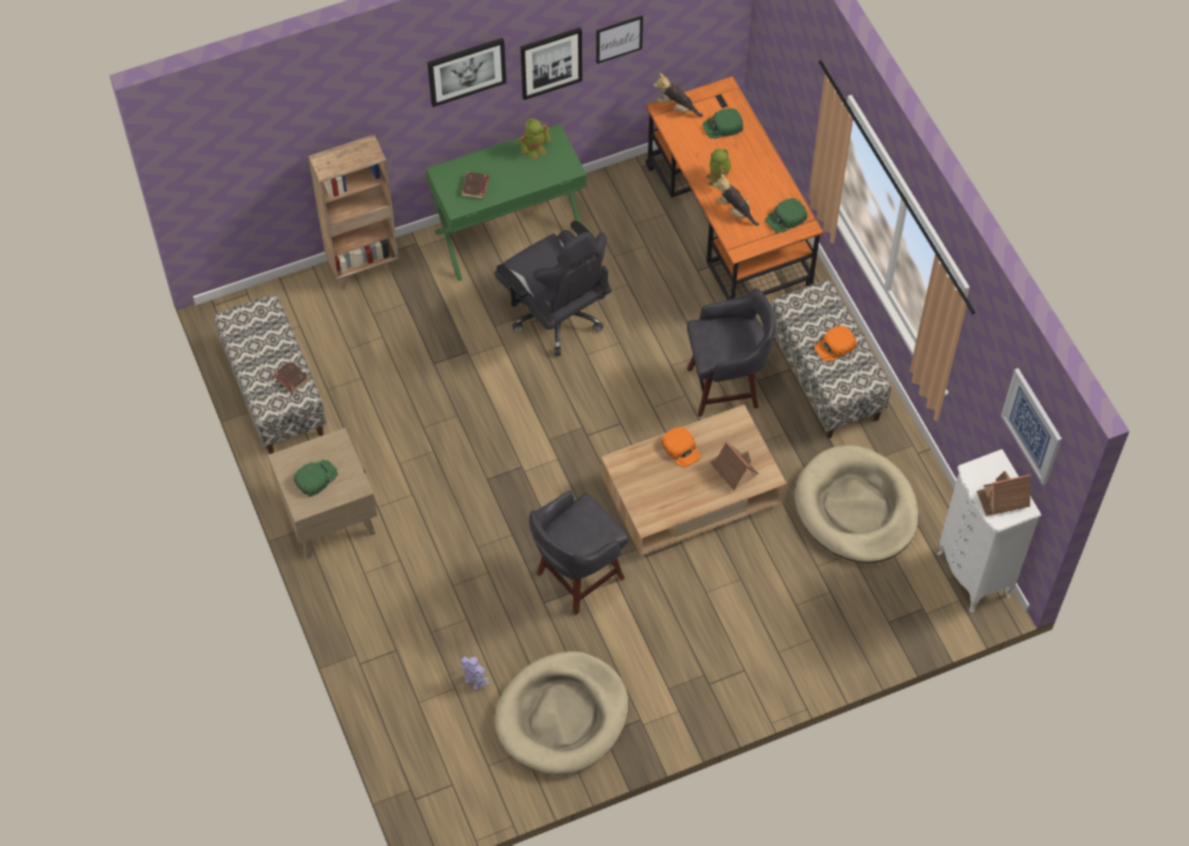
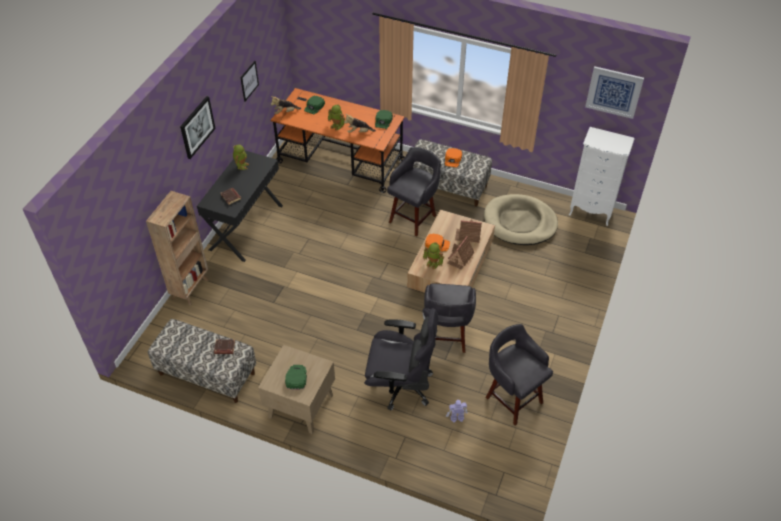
camera: 45 degrees left, 10 degrees down
green desk [426,124,587,281] -> black desk [197,150,283,262]
black office chair [494,221,612,356] -> black office chair moved to [364,308,439,411]
beige dog bed [495,651,629,775] -> grey stool [485,324,553,426]
picture [520,27,582,100] -> none
toy house [977,471,1031,516] -> toy house moved to [447,236,474,270]
none -> toy robot [423,242,444,270]

